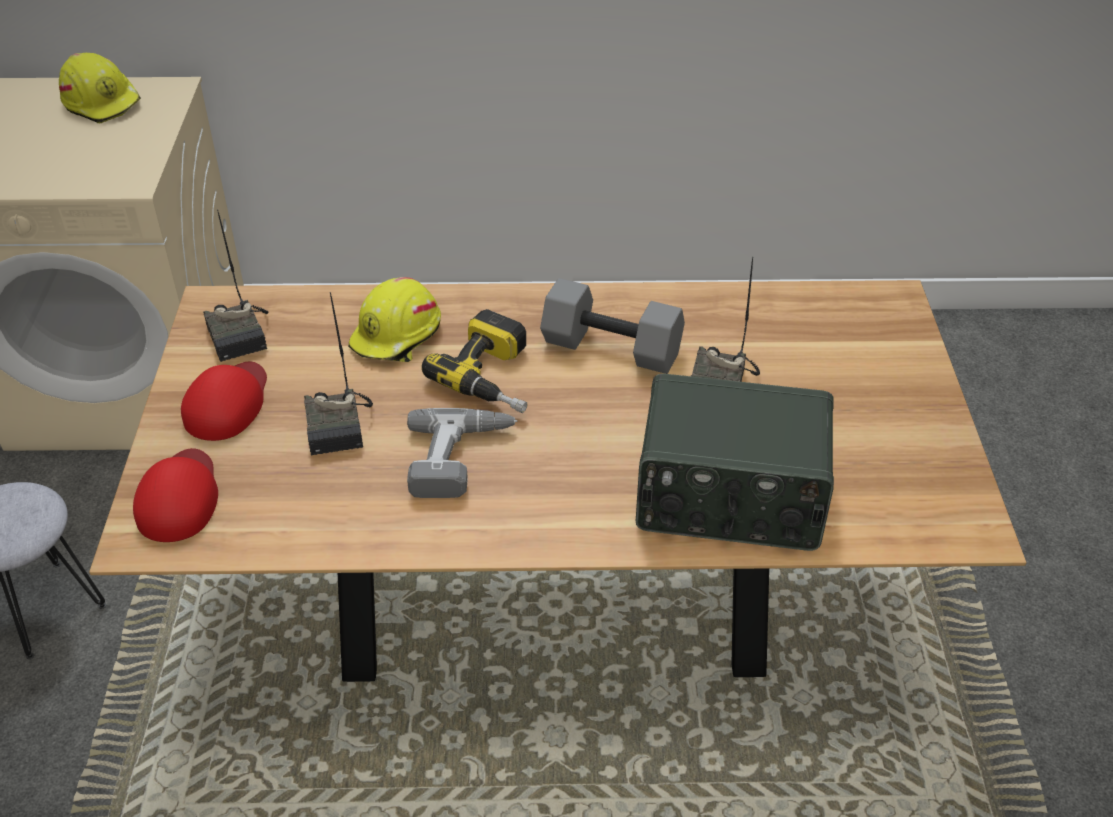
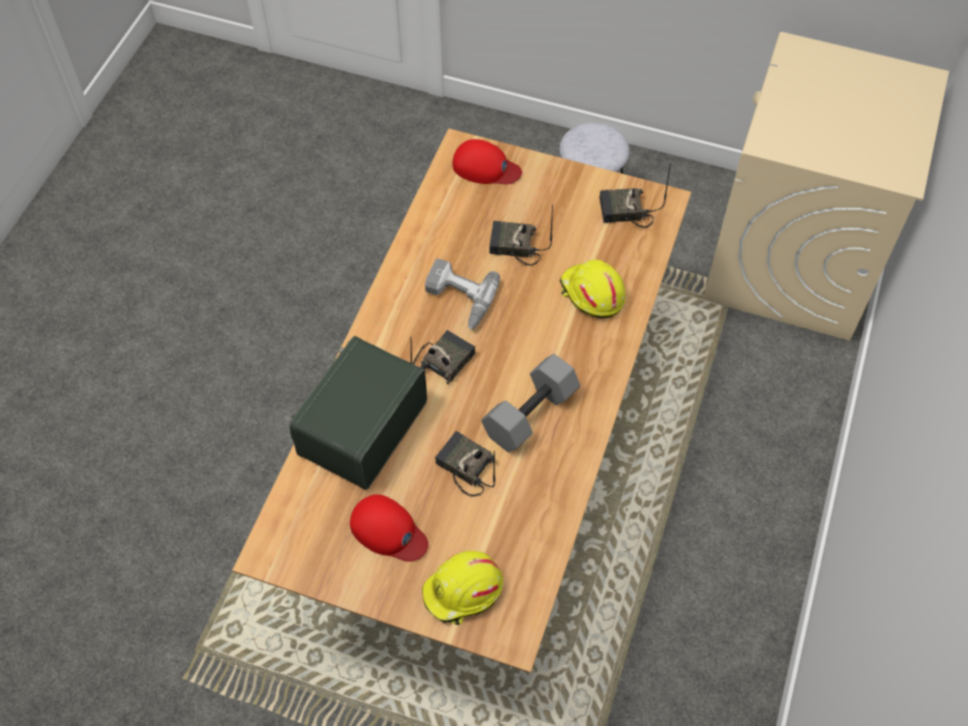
camera: 110 degrees right, 15 degrees up
yellow hard hat [59,53,141,123] -> yellow hard hat moved to [422,551,503,625]
red cap [181,361,267,441] -> red cap moved to [350,494,428,562]
power drill [422,309,528,413] -> none
none -> radio [410,330,475,385]

